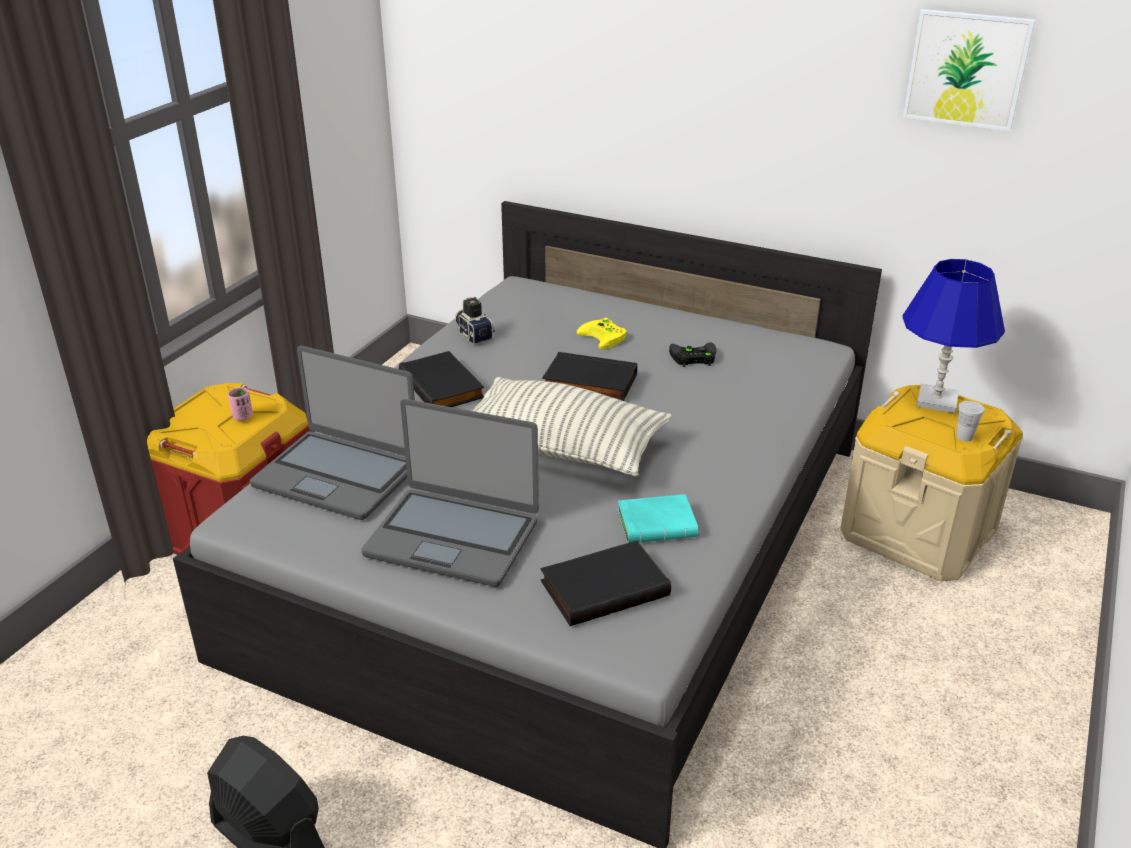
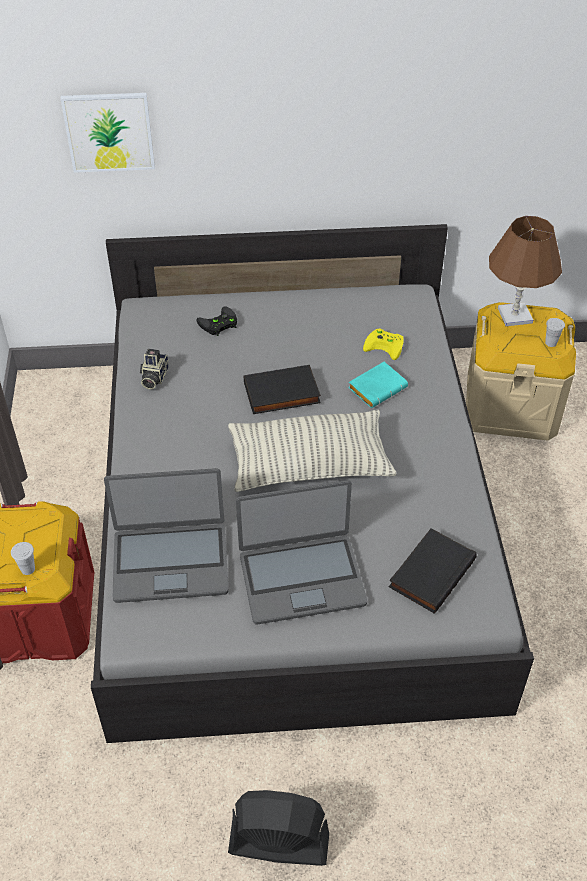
camera: 30 degrees left, 15 degrees up
pink cup [228,387,253,421] -> none
black book [399,351,484,407] -> none
camera [455,296,495,344] -> camera turned 105 degrees counterclockwise [140,349,169,389]
yellow game controller [577,318,627,349] -> yellow game controller moved to [363,328,404,360]
turquoise book [617,494,699,543] -> turquoise book moved to [348,362,408,408]
black game controller [669,342,716,367] -> black game controller moved to [197,306,237,336]
blue table lamp [902,259,1005,413] -> brown table lamp [489,216,562,326]
picture [903,9,1035,131] -> picture moved to [61,93,155,173]
none -> white cup [11,542,35,575]

